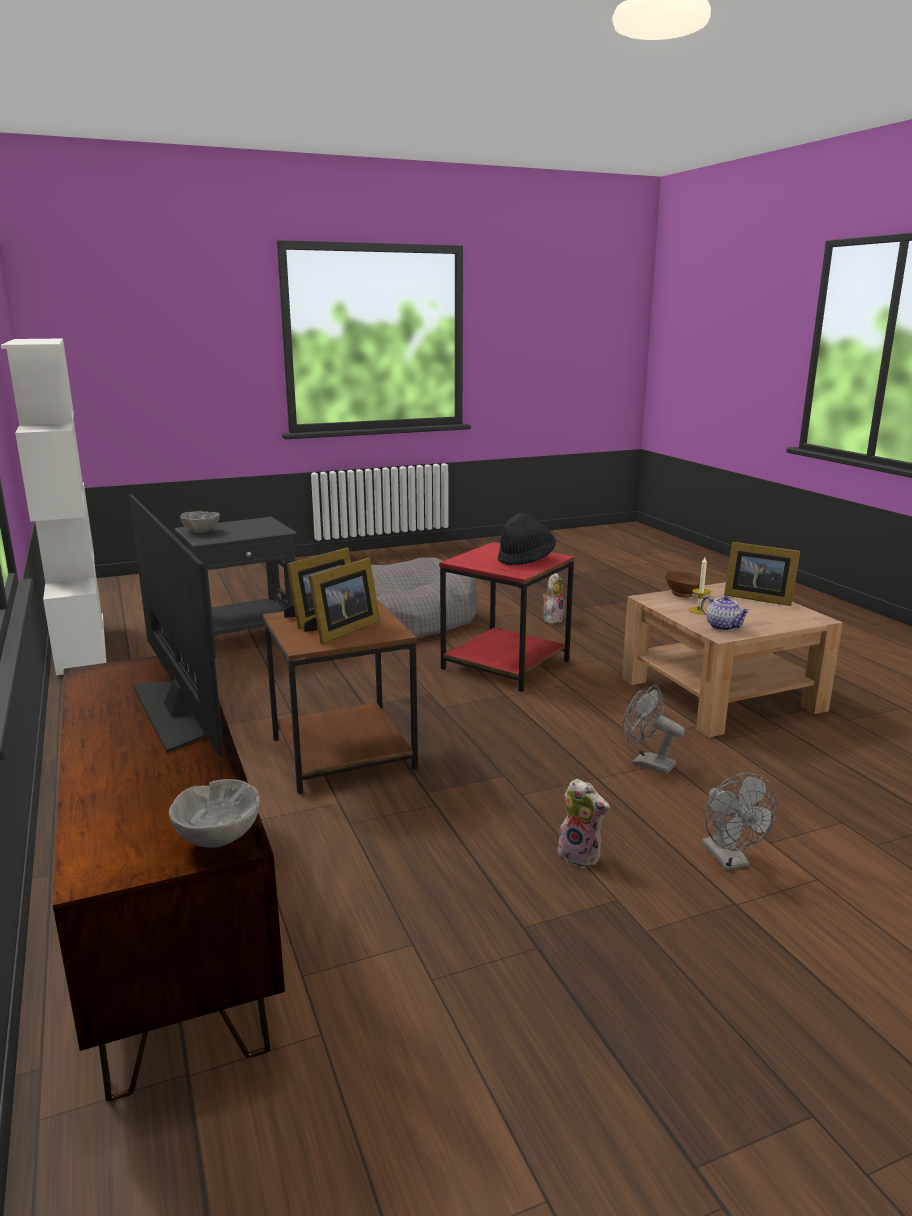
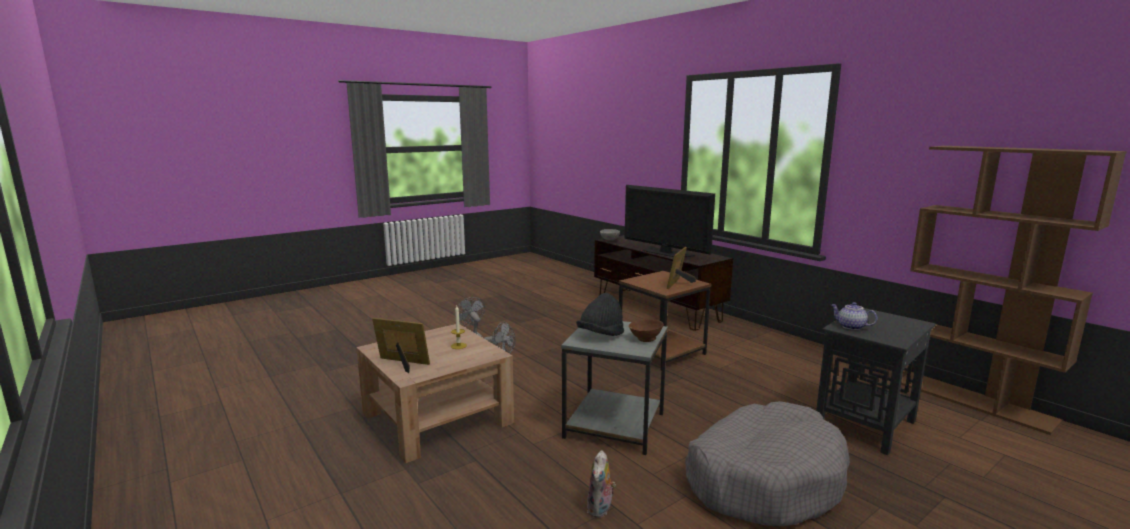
camera: 165 degrees right, 5 degrees down
white bookcase [1,338,106,676] -> brown bookcase [901,146,1127,435]
grey bowl [180,511,220,533] -> none
picture frame [304,558,380,644] -> none
red side table [439,542,575,692] -> grey side table [561,321,668,455]
plush toy [557,778,610,868] -> none
brown bowl [665,571,701,598] -> brown bowl moved to [629,319,664,342]
teapot [701,596,750,631] -> teapot moved to [831,302,877,330]

